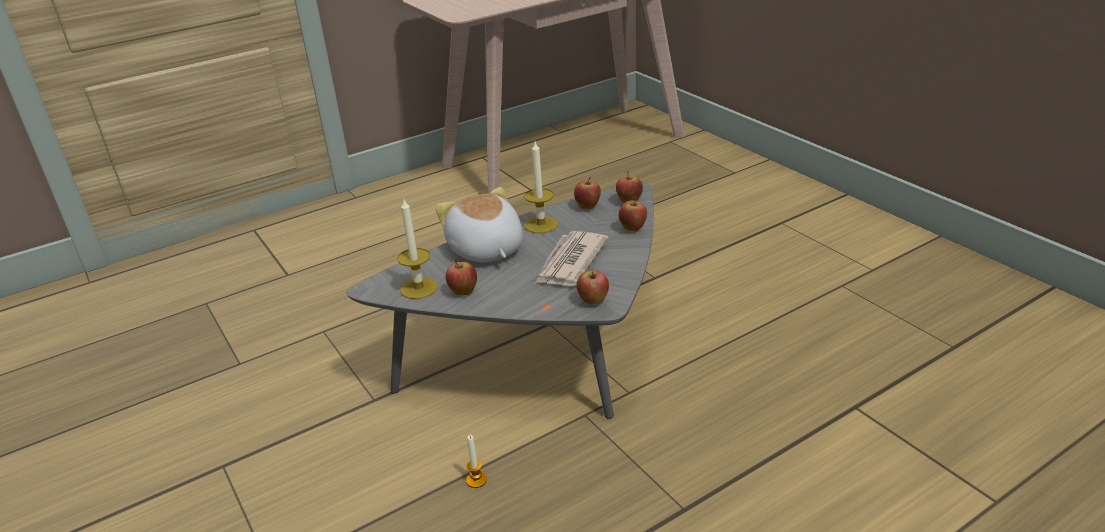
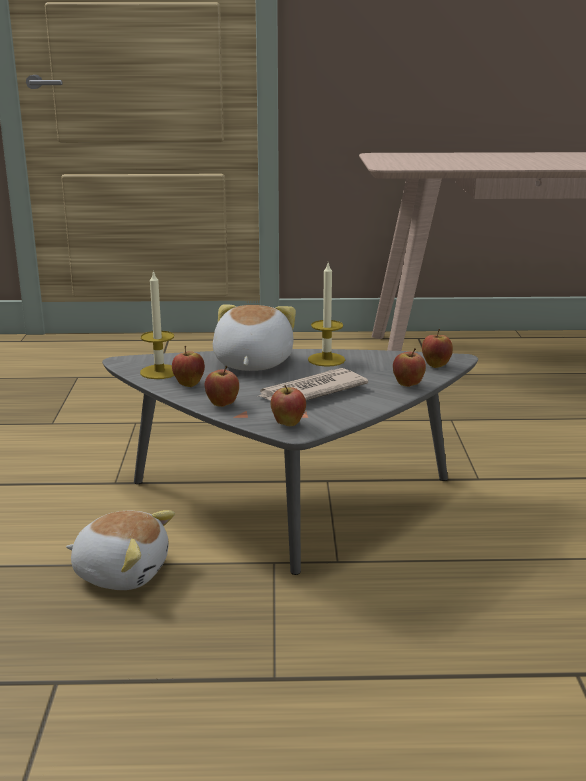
camera: 30 degrees right, 10 degrees down
candle [466,435,487,488] -> plush toy [66,510,175,590]
apple [574,177,601,209] -> apple moved to [204,366,239,407]

